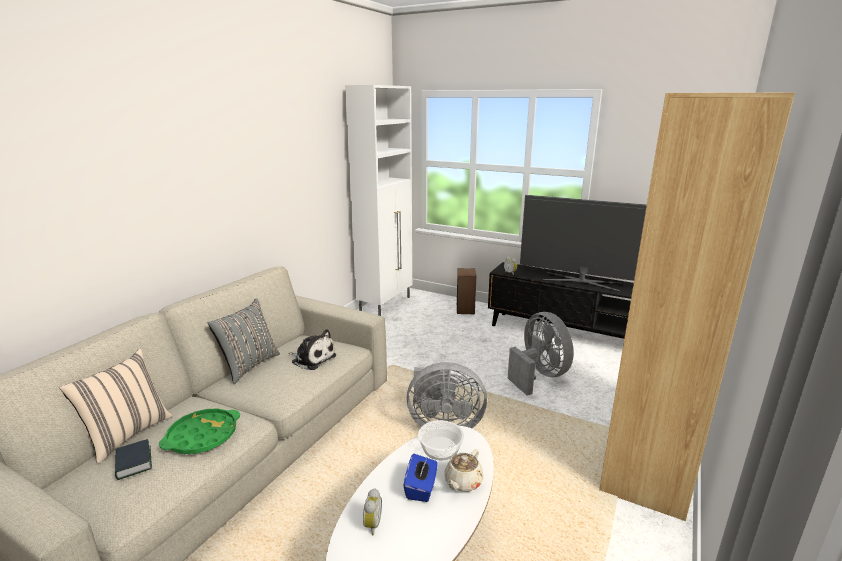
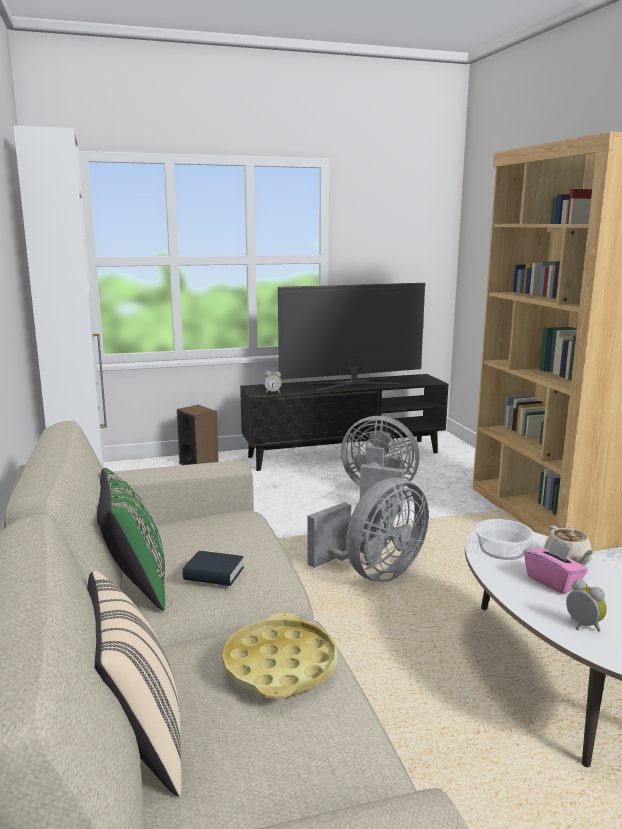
camera: 45 degrees left, 5 degrees down
book [115,439,152,480] -> book moved to [182,551,244,586]
green tray [159,408,240,454] -> yellow tray [222,613,337,699]
grey pillow [208,298,280,384] -> green pillow [97,468,165,611]
plush toy [289,329,336,370] -> none
blue tissue box [404,454,437,502] -> pink tissue box [524,539,588,594]

